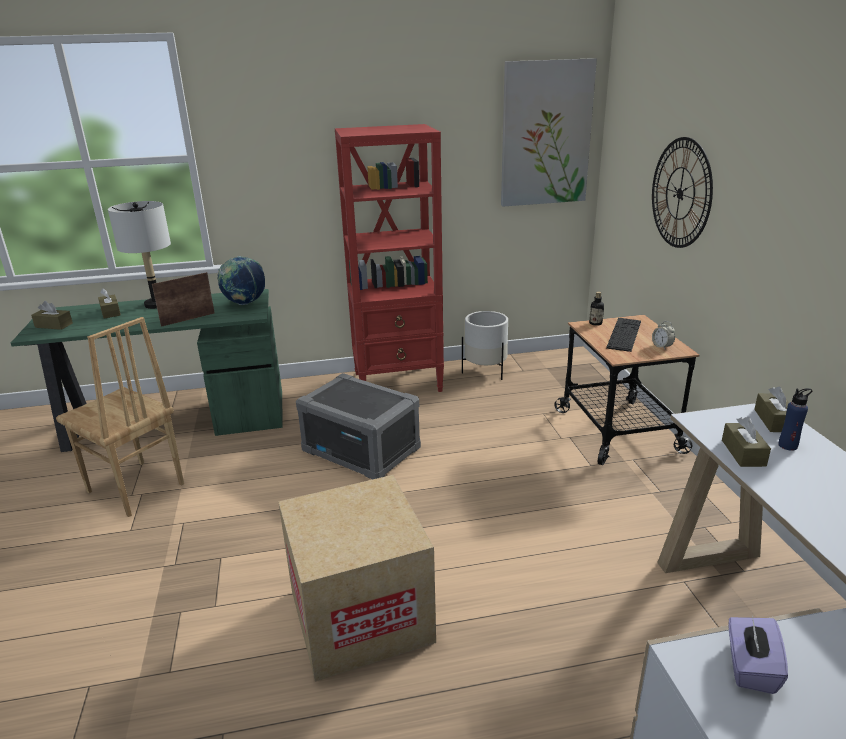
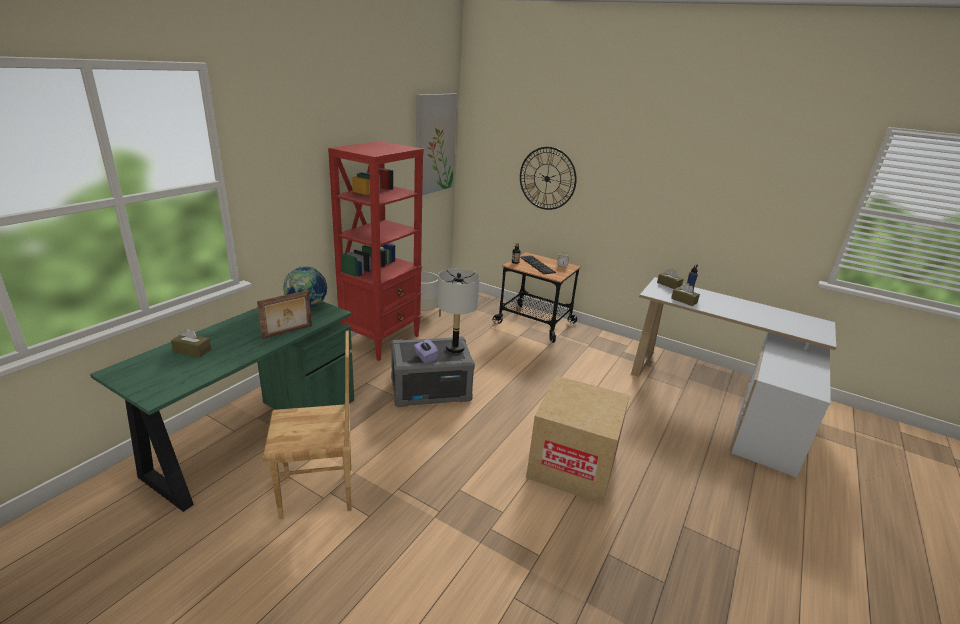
camera: 50 degrees left, 0 degrees up
brown tissue box [31,301,73,330] -> none
grey table lamp [108,201,171,309] -> grey table lamp moved to [437,268,480,353]
picture frame [152,272,215,327] -> picture frame turned 135 degrees counterclockwise [257,290,312,339]
purple tissue box [729,615,788,694] -> purple tissue box moved to [414,339,439,364]

